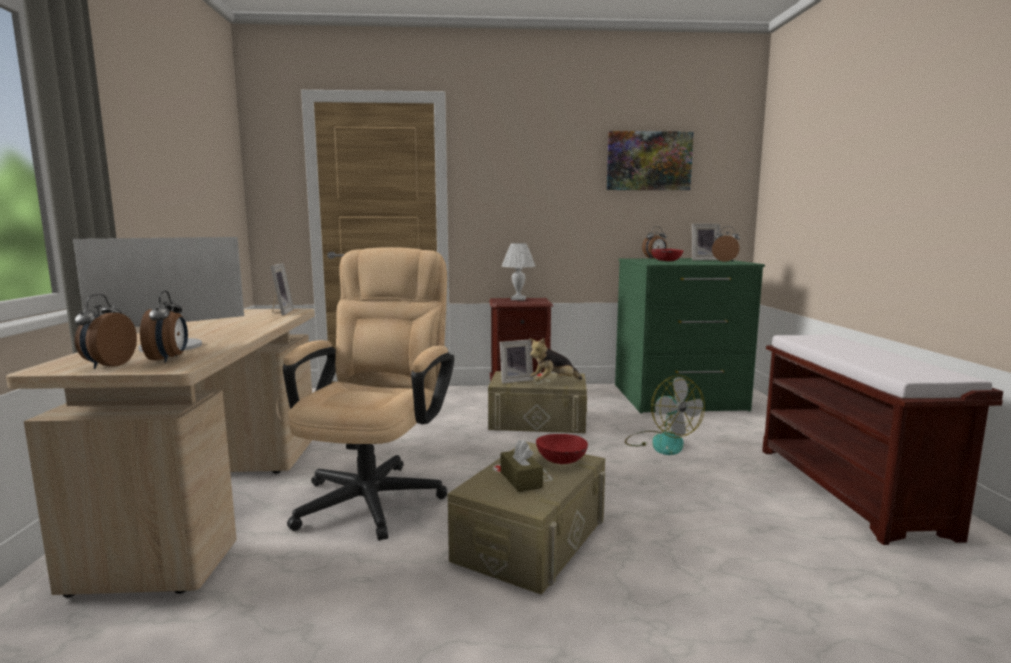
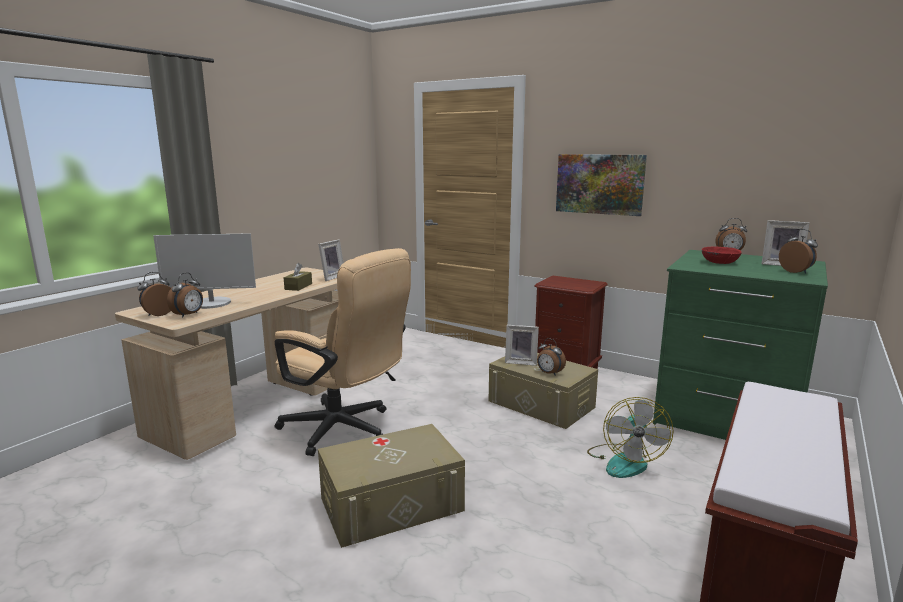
camera: 35 degrees right, 5 degrees up
beige office chair [283,247,454,541] -> beige office chair turned 75 degrees clockwise [275,248,411,456]
brown tissue box [500,440,543,492] -> brown tissue box moved to [284,263,312,291]
white table lamp [502,243,536,300] -> none
plush toy [530,338,582,381] -> alarm clock [537,338,566,376]
red bowl [536,434,588,464] -> none
picture [607,131,694,190] -> picture moved to [556,154,647,216]

